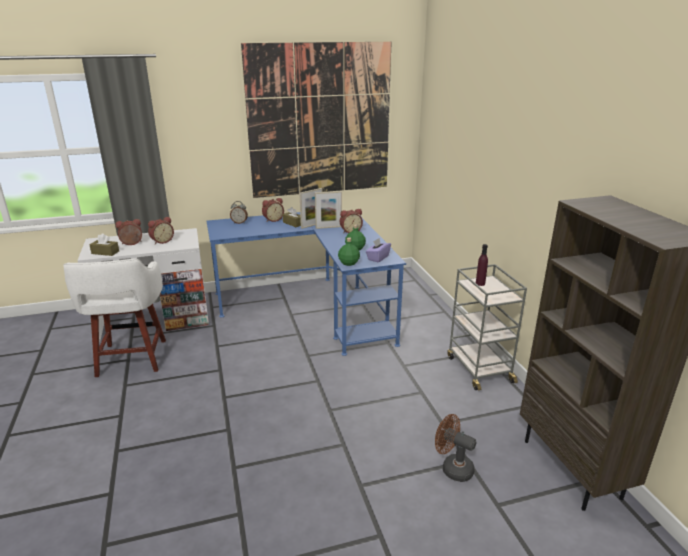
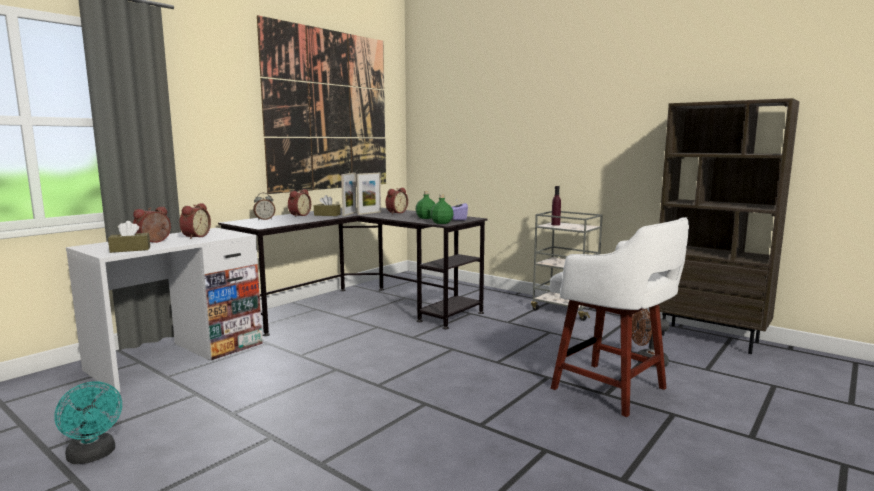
camera: 35 degrees left, 15 degrees down
white stool [63,258,166,377] -> white stool moved to [550,217,689,417]
blue desk [206,212,406,356] -> black desk [218,207,488,336]
none -> turquoise fan [54,381,122,464]

